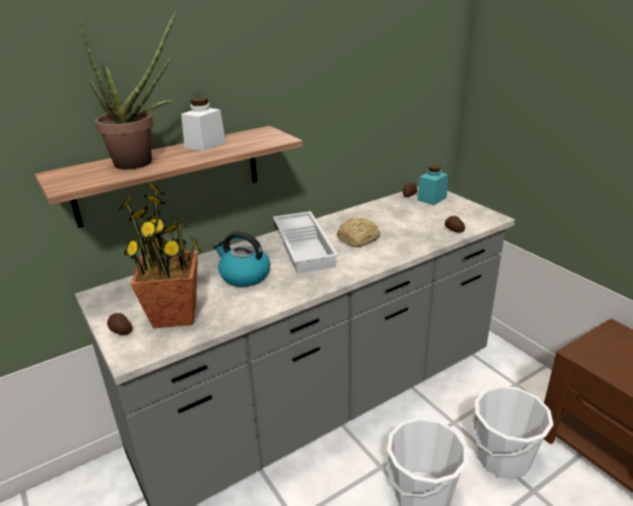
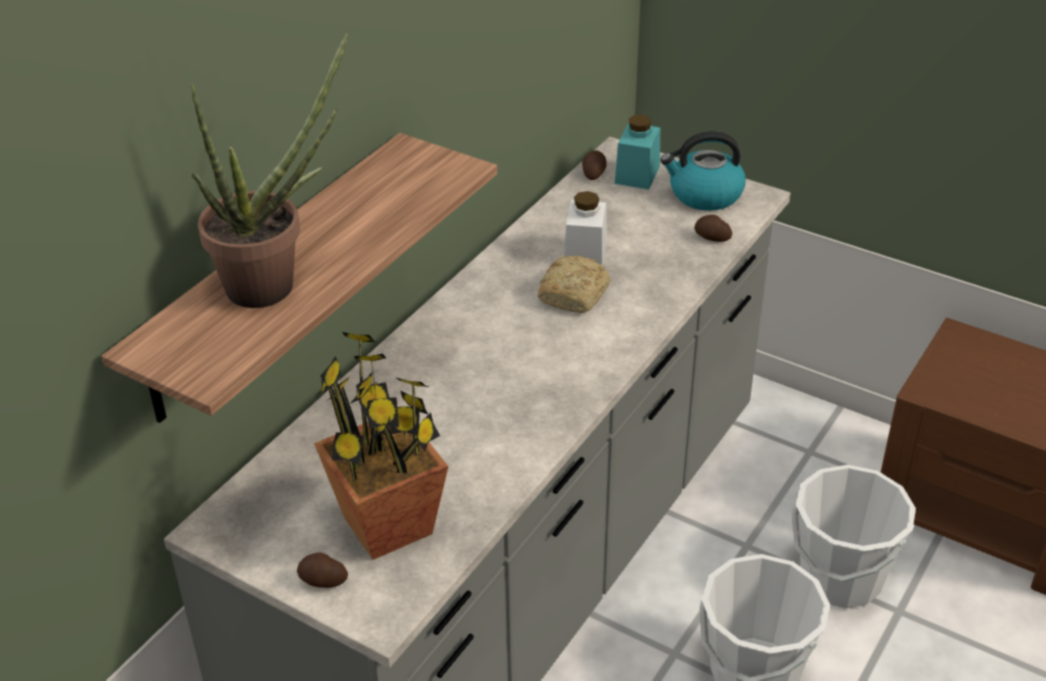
camera: 25 degrees left, 10 degrees up
white jar [181,97,226,152] -> white jar moved to [564,191,607,265]
kettle [213,231,270,287] -> kettle moved to [660,131,745,211]
white tray [273,211,339,274] -> none

